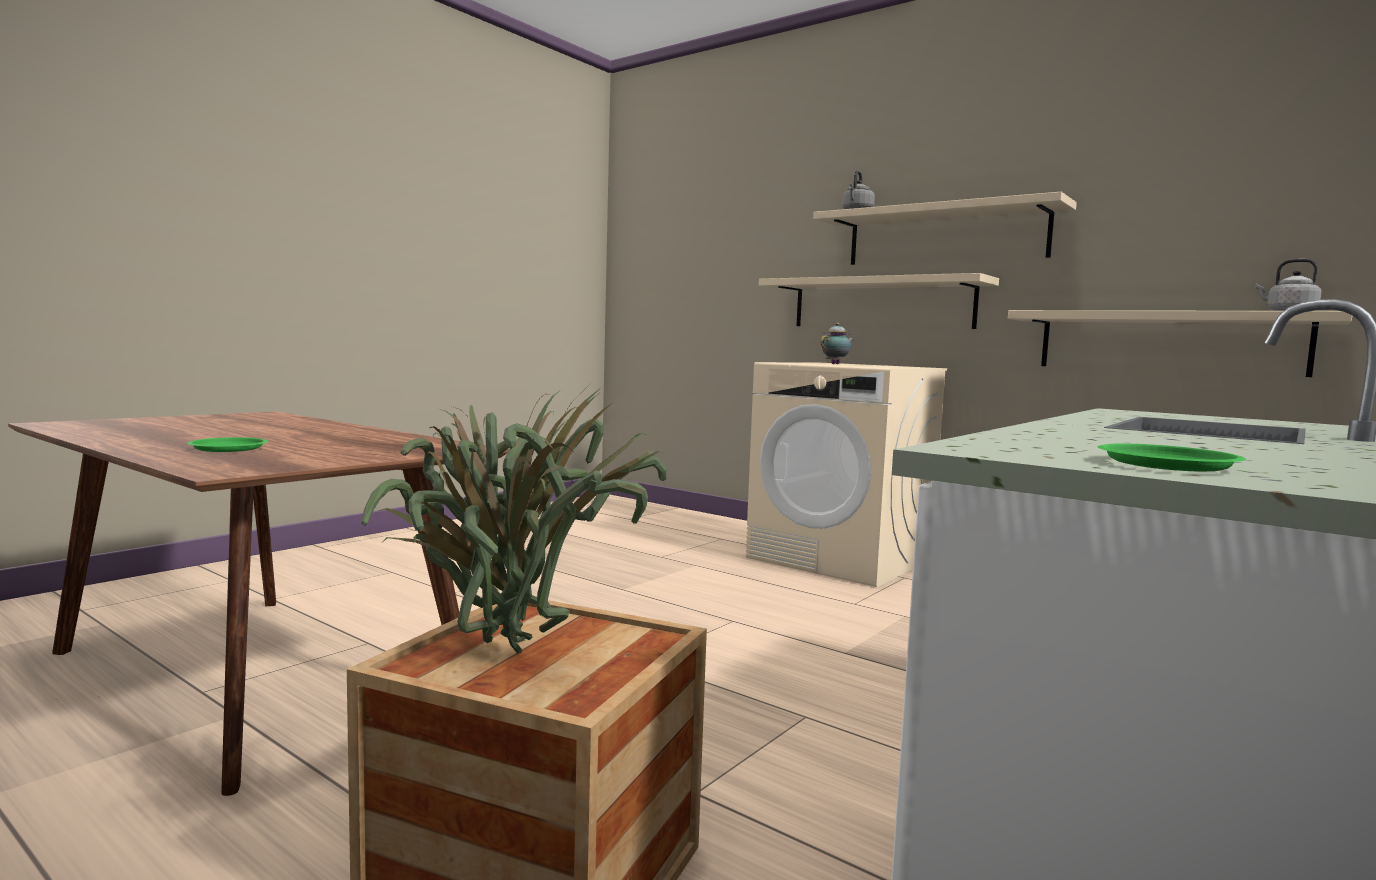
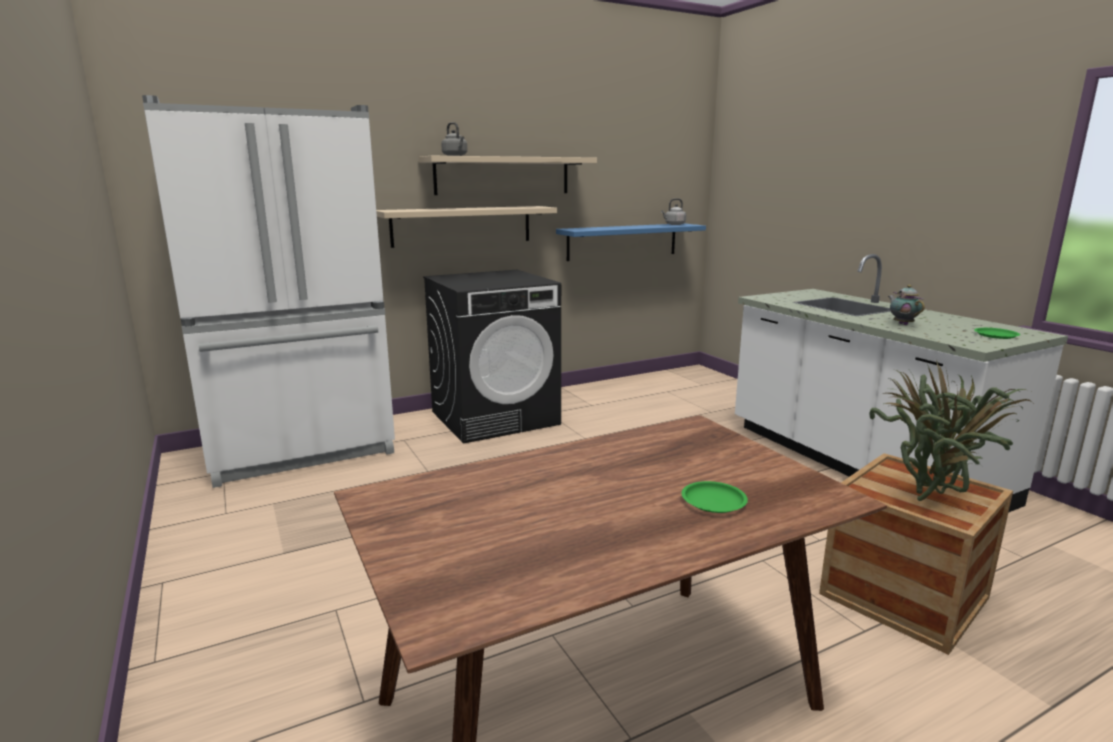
camera: 65 degrees left, 10 degrees up
beige washing machine [746,362,947,587] -> black washing machine [423,270,561,444]
teapot [820,323,854,364] -> teapot moved to [888,285,925,325]
beige shelf [1008,310,1352,377] -> blue shelf [556,223,706,261]
none -> white fridge [142,95,395,488]

